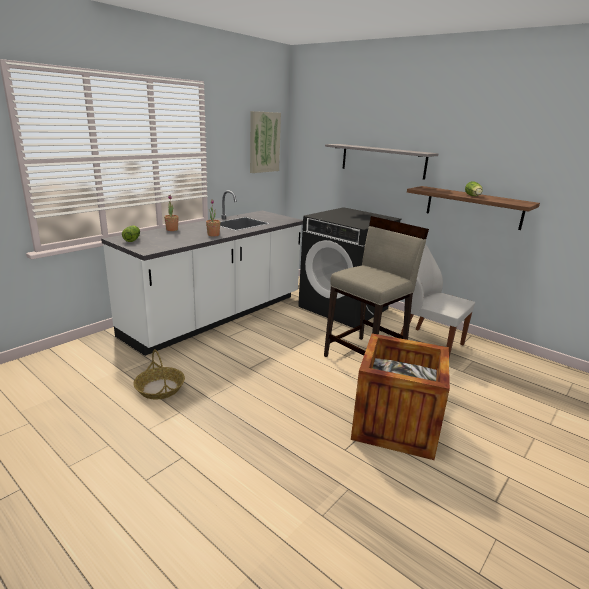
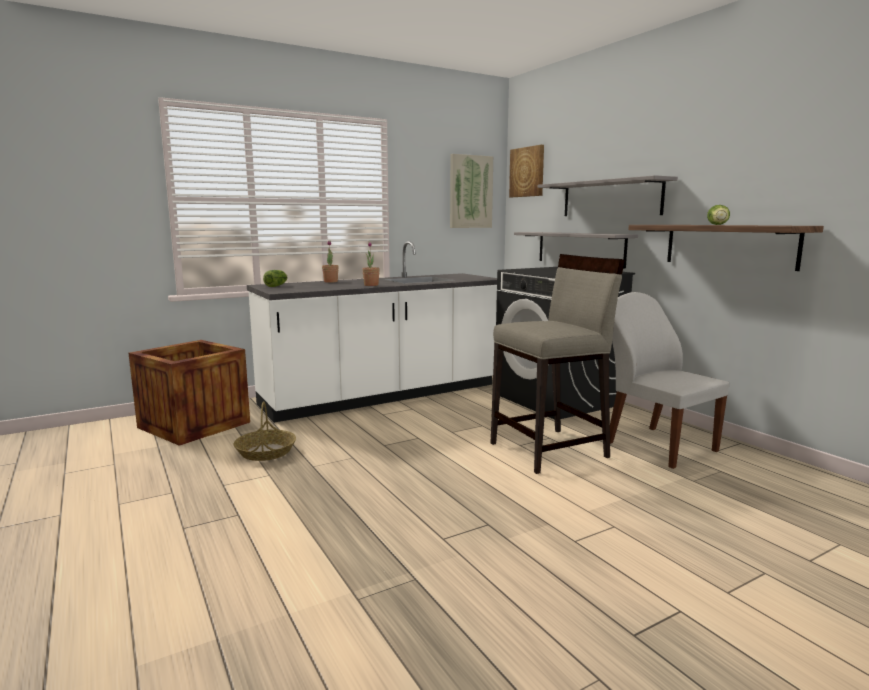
camera: 20 degrees right, 10 degrees down
crate [351,334,450,460] -> crate moved to [128,340,250,446]
none -> picture [509,145,544,197]
none -> grey shelf [514,232,638,269]

